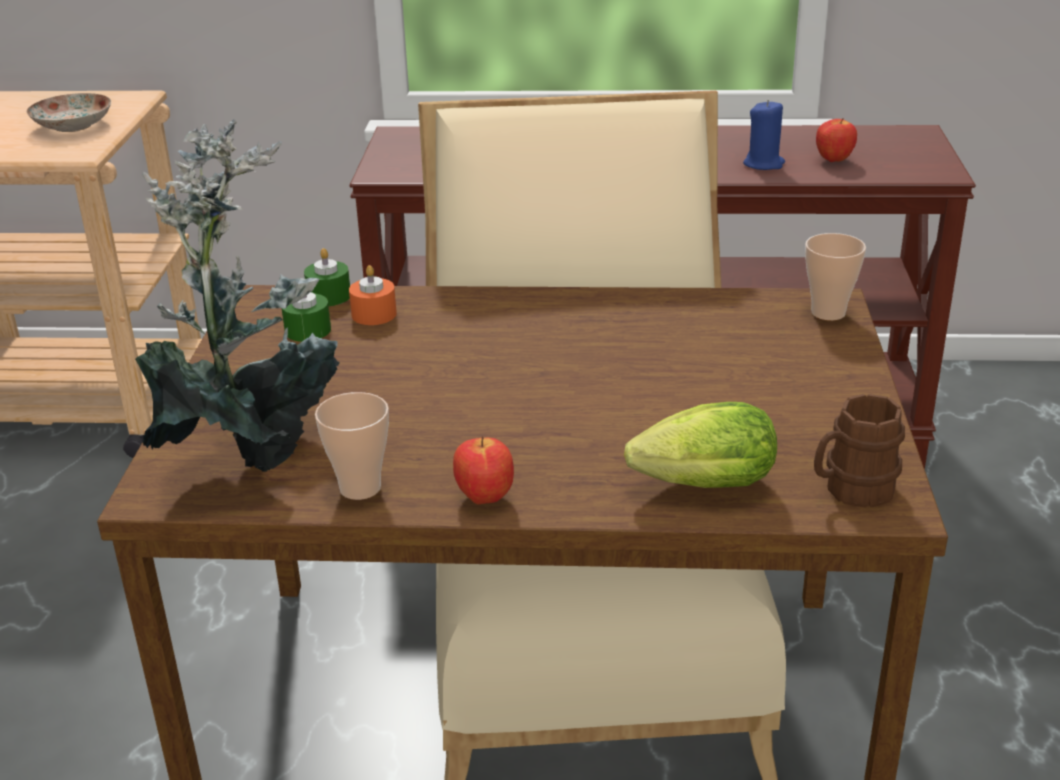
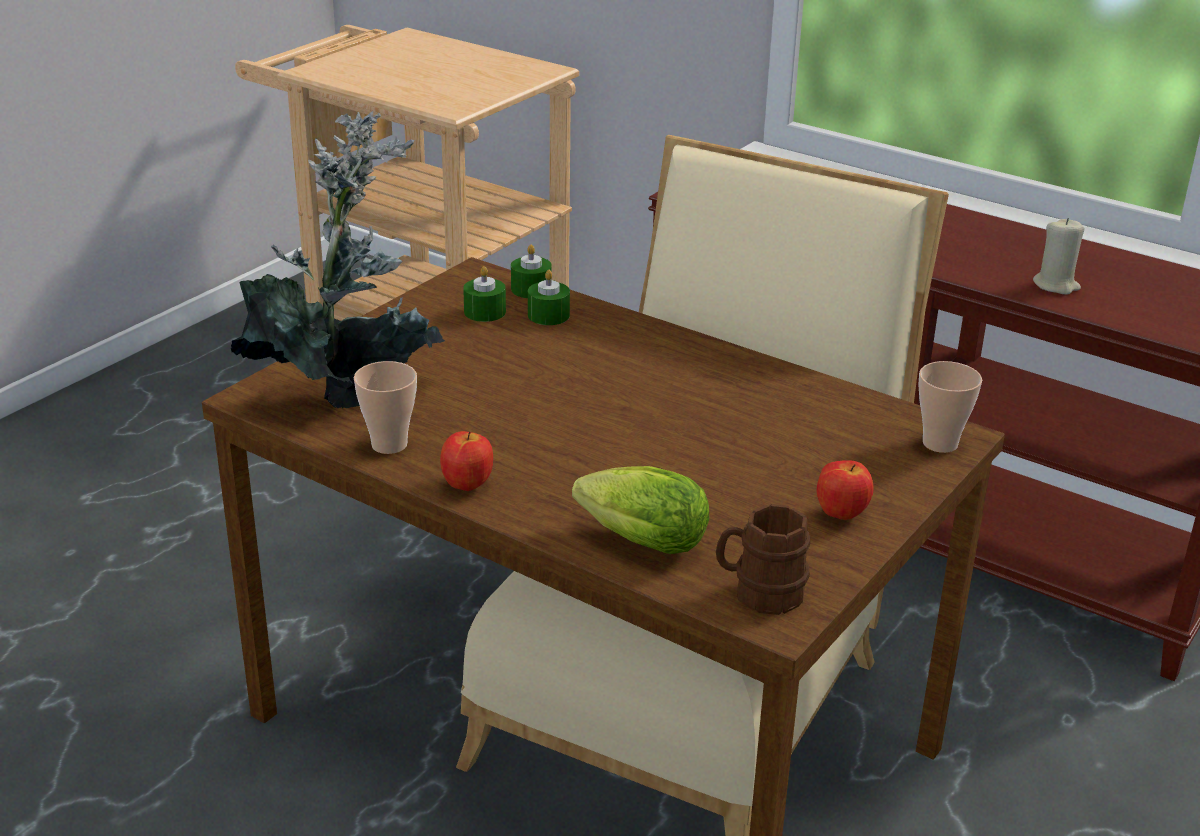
camera: 30 degrees right, 0 degrees up
plate [27,93,111,132] -> none
orange candle [349,265,397,325] -> green candle [528,270,570,325]
blue candle [743,100,785,170] -> beige candle [1033,218,1084,295]
apple [816,118,857,162] -> apple moved to [816,460,874,520]

